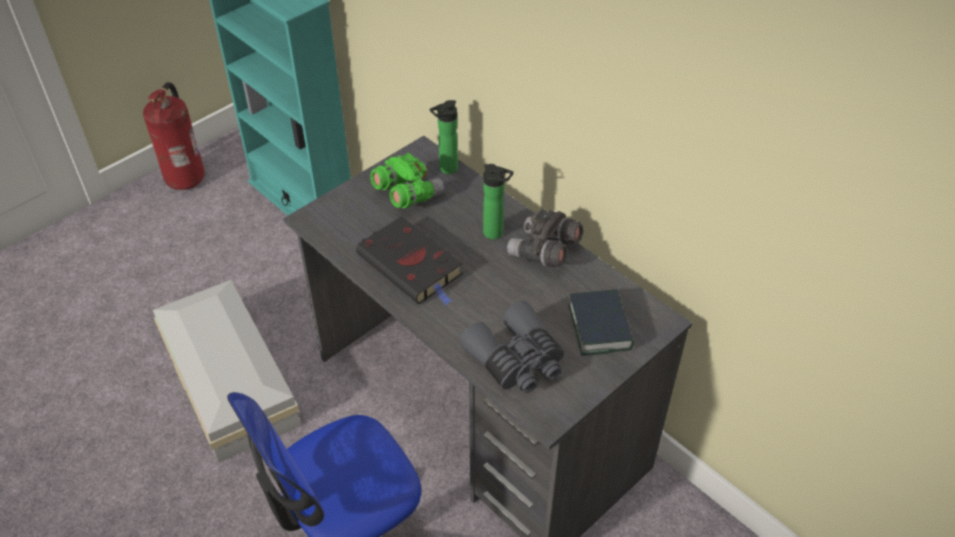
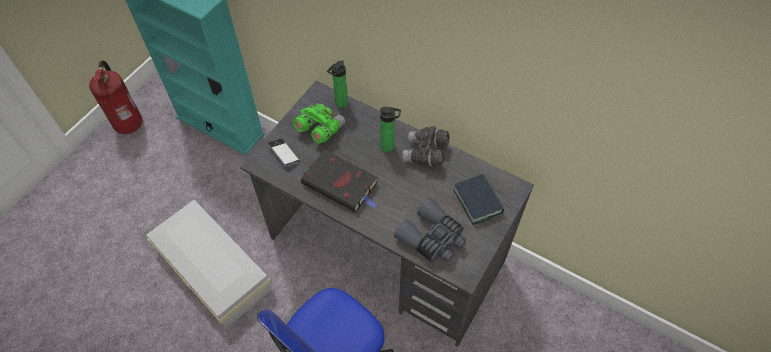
camera: 15 degrees left, 10 degrees up
none -> phone [268,139,300,167]

